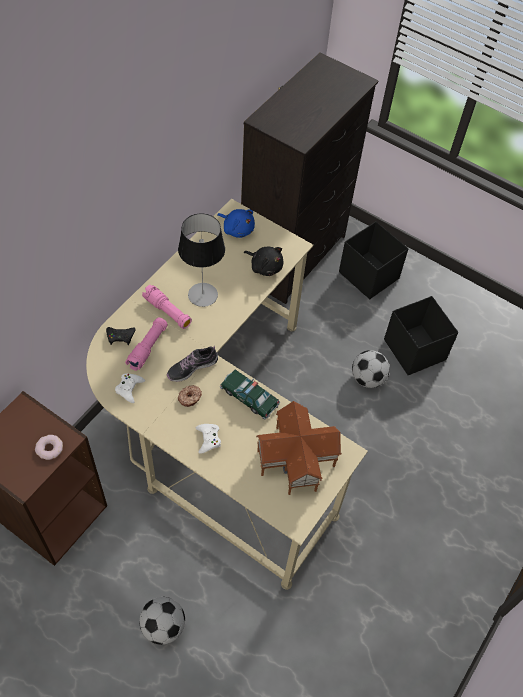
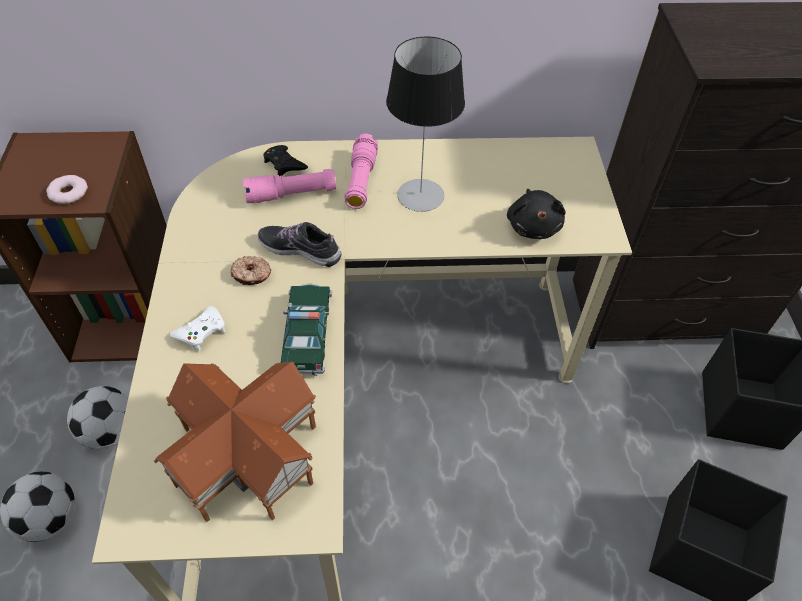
camera: 55 degrees right, 5 degrees down
white game controller [115,373,145,403] -> none
blue plush toy [217,209,255,238] -> none
football [352,350,390,388] -> football moved to [67,386,128,449]

